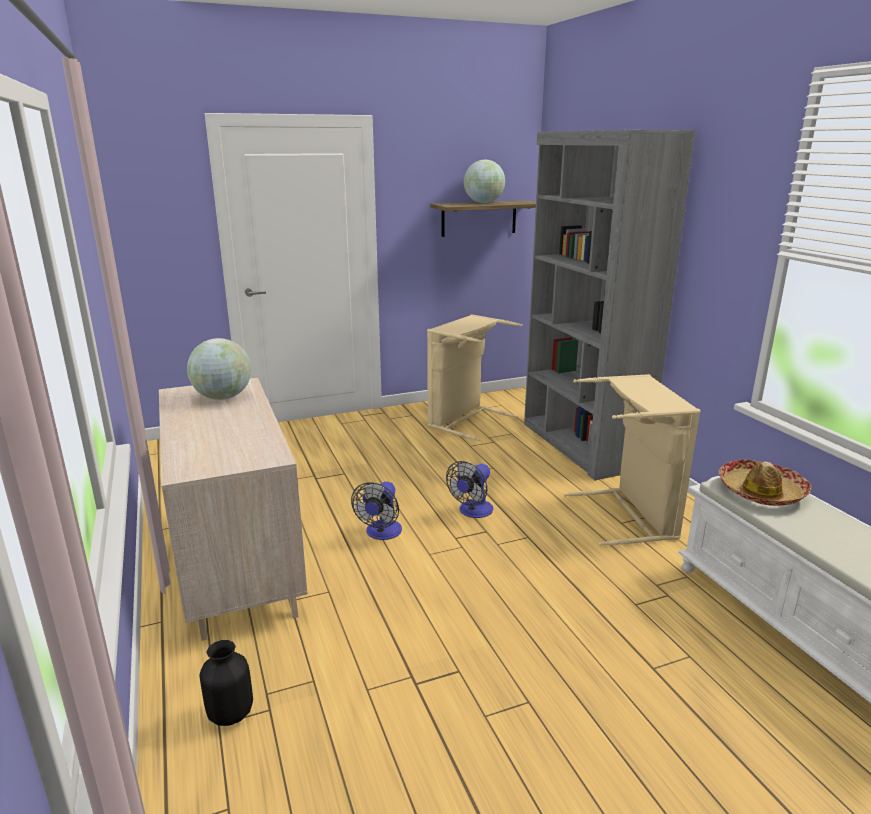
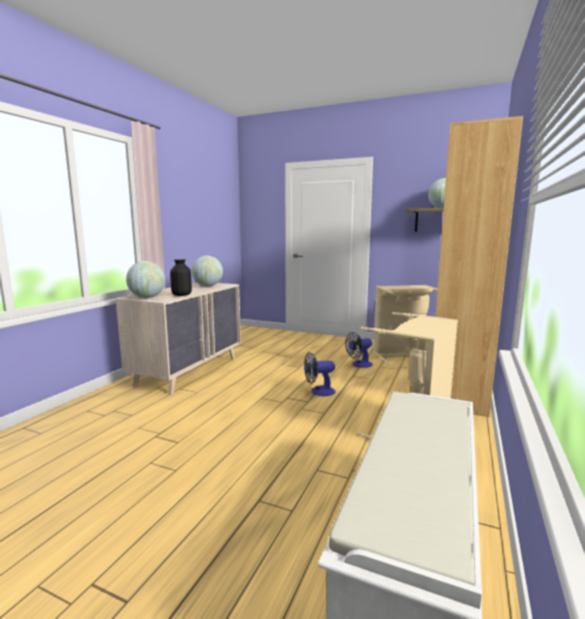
camera: 45 degrees right, 10 degrees down
black vase [199,640,253,726] -> black vase moved to [170,259,192,296]
fan [351,482,402,540] -> fan moved to [345,332,373,368]
grey bookcase [524,130,695,480] -> brown bookcase [435,116,523,417]
hat [719,459,811,506] -> none
none -> globe [126,261,165,298]

